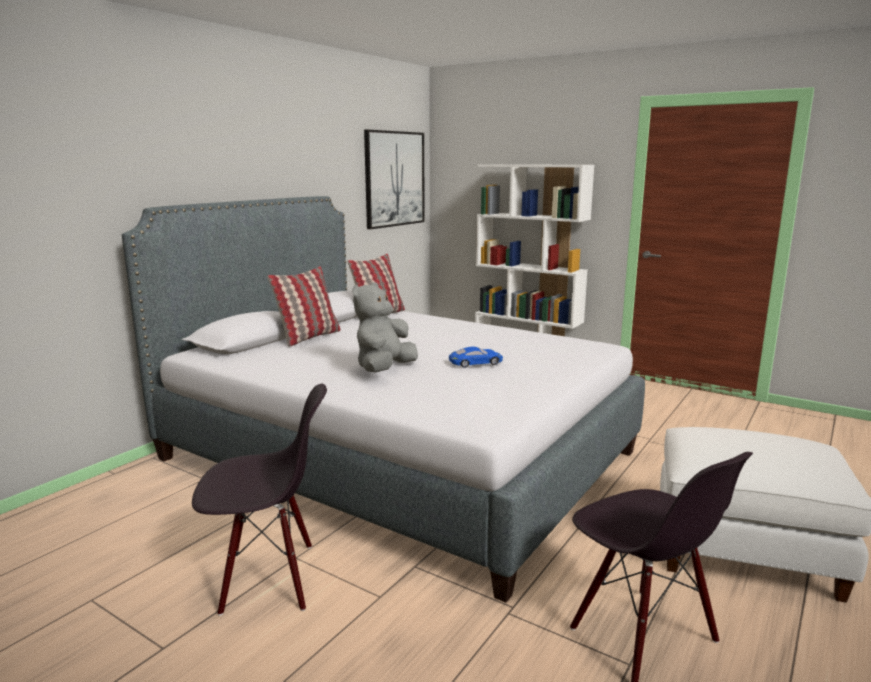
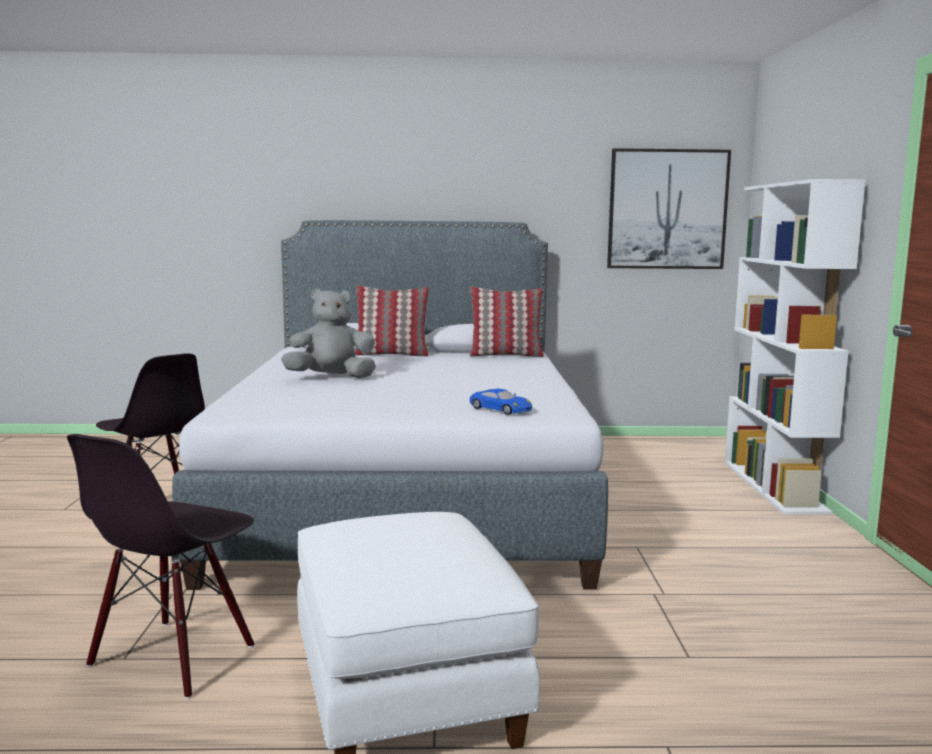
camera: 55 degrees right, 5 degrees down
blue toy car [449,347,503,368] -> blue toy car moved to [470,389,532,415]

